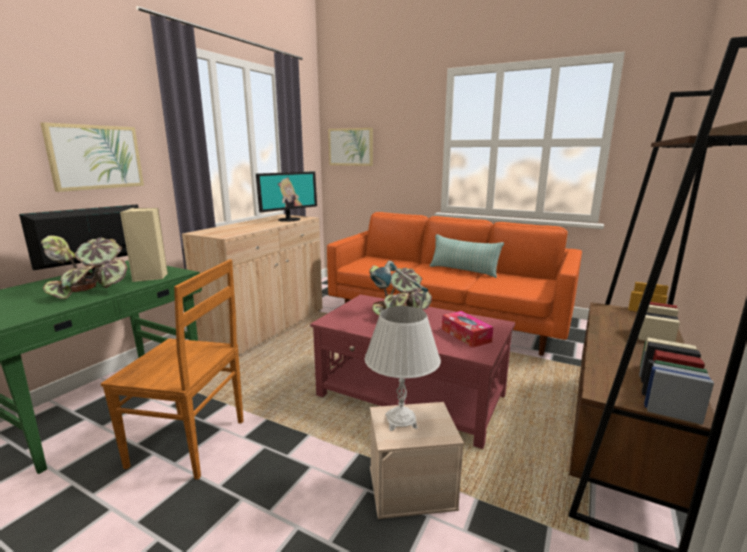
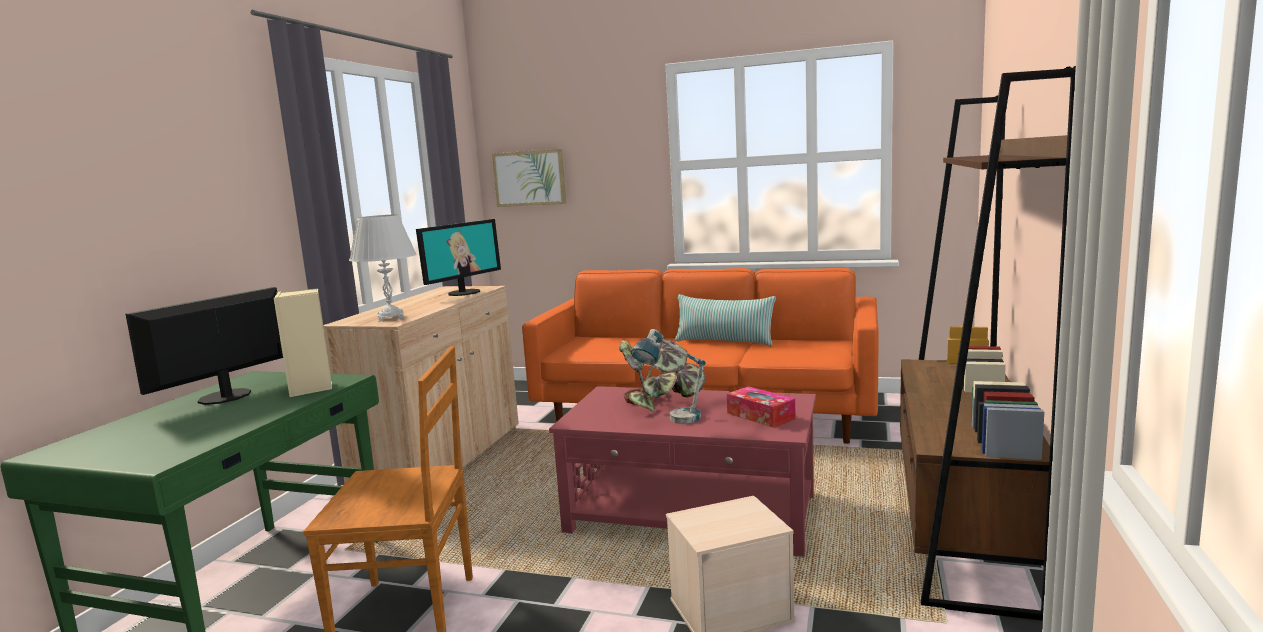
camera: 10 degrees left, 5 degrees down
picture [40,122,144,192] -> none
potted plant [41,236,128,299] -> none
white table lamp [364,306,441,431] -> white table lamp moved to [349,214,417,322]

